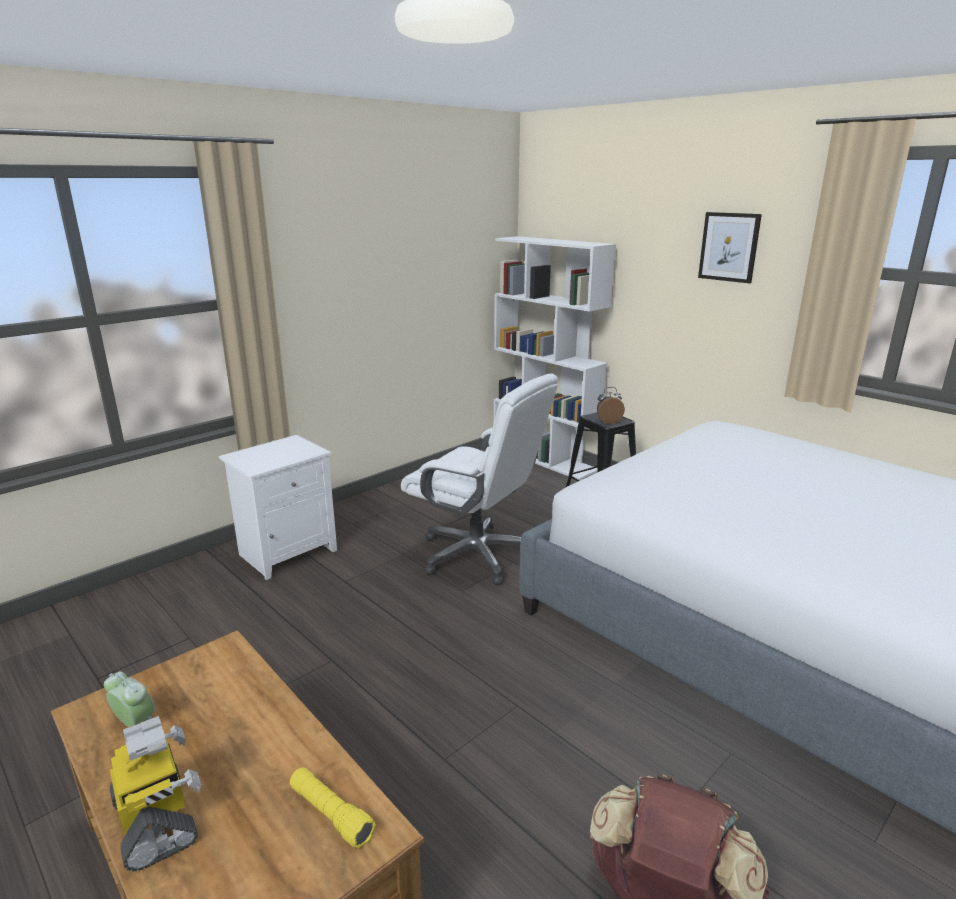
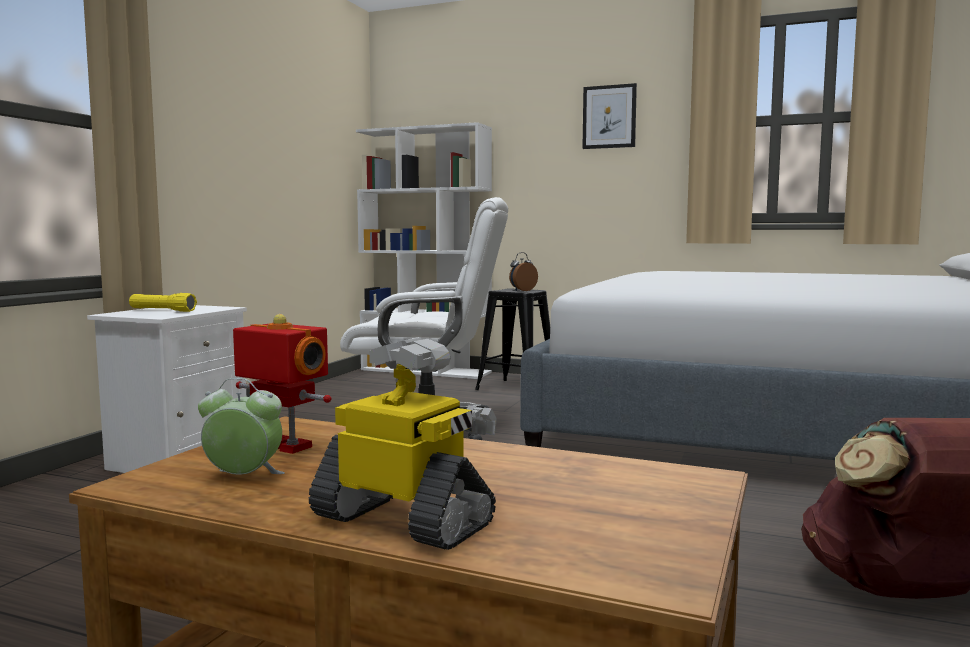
camera: 25 degrees left, 15 degrees down
yellow flashlight [290,768,376,848] -> yellow flashlight moved to [129,293,197,312]
none -> toy robot [233,314,331,454]

